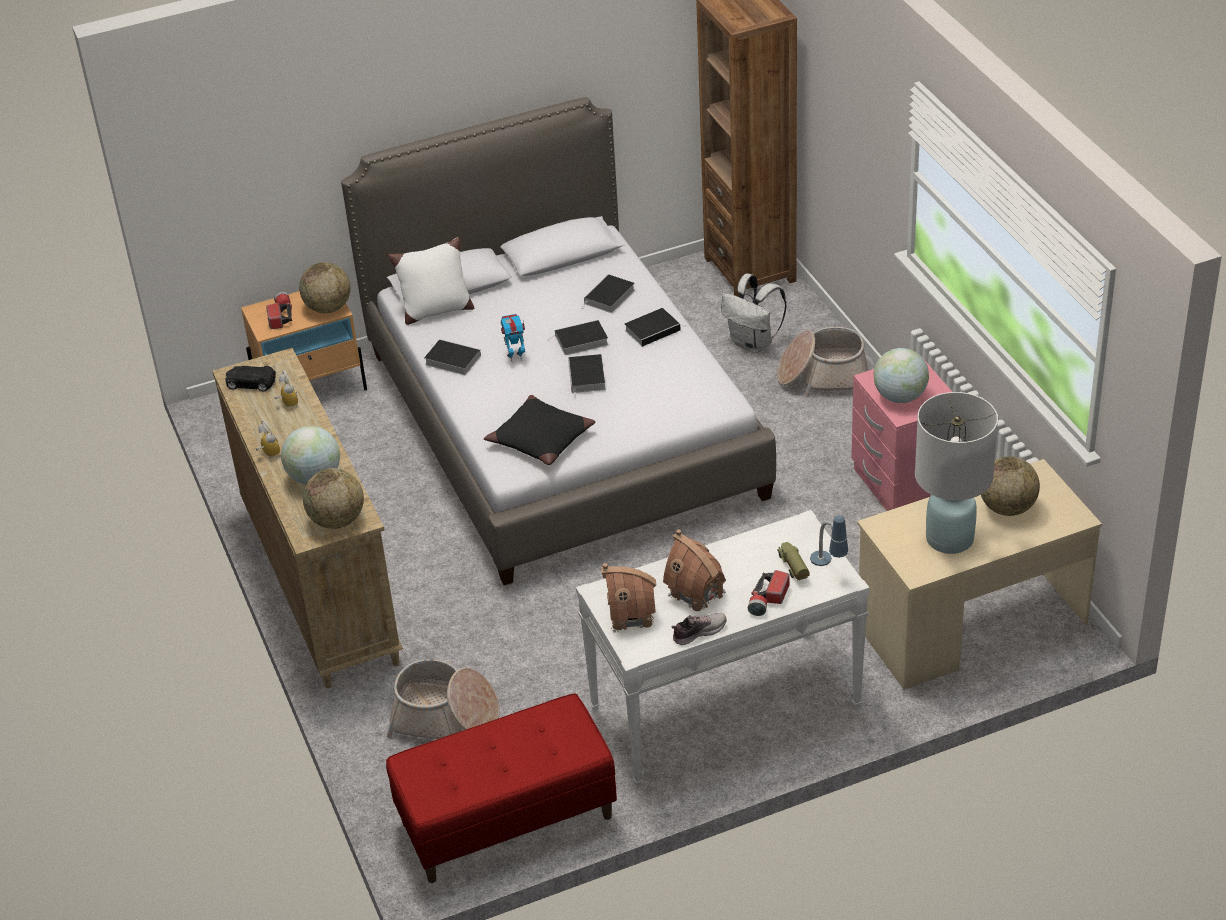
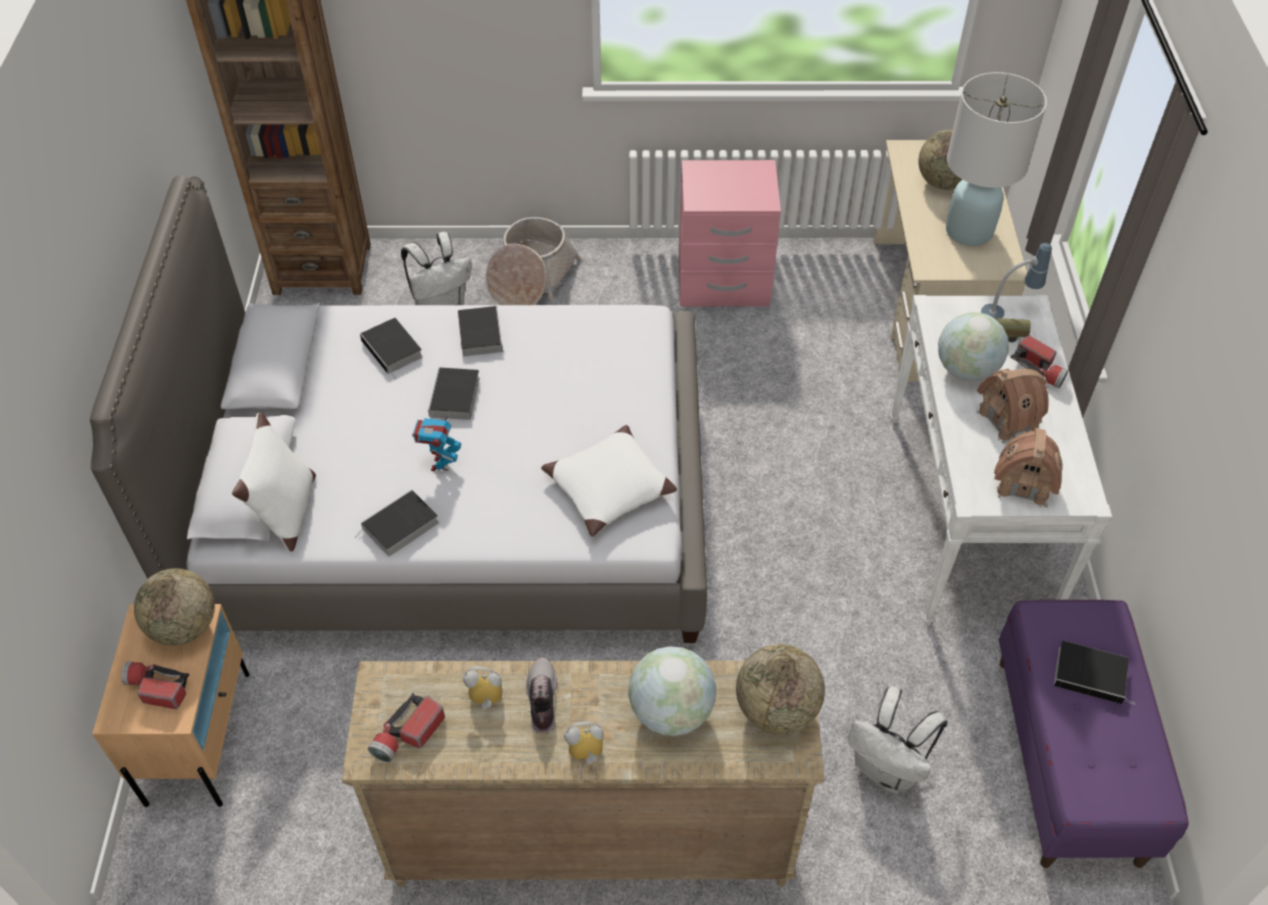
camera: 70 degrees left, 10 degrees up
black toy car [225,366,276,391] -> flashlight [368,693,445,762]
basket [386,659,500,739] -> white backpack [848,686,948,794]
red bench [386,693,617,883] -> purple bench [999,600,1189,868]
black pillow [484,395,596,465] -> white pillow [541,425,677,537]
book [568,354,605,398] -> book moved to [1054,641,1136,705]
shoe [671,613,727,645] -> shoe moved to [526,657,557,734]
globe [874,348,929,403] -> globe moved to [938,312,1009,381]

